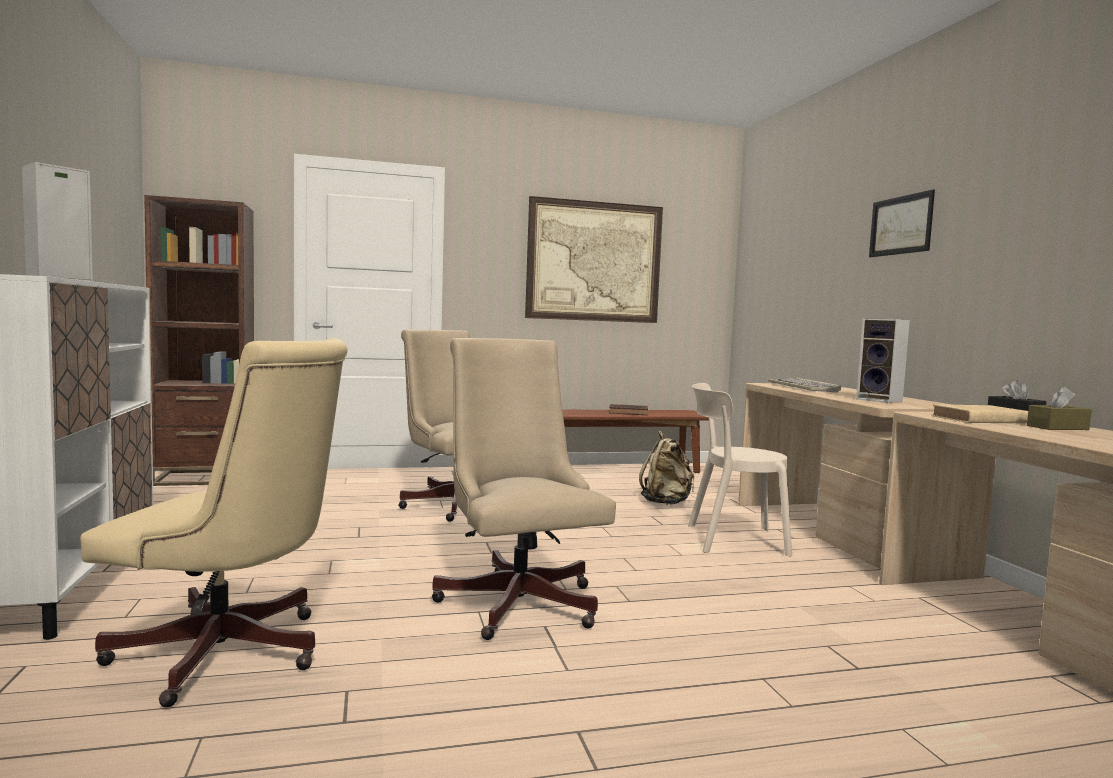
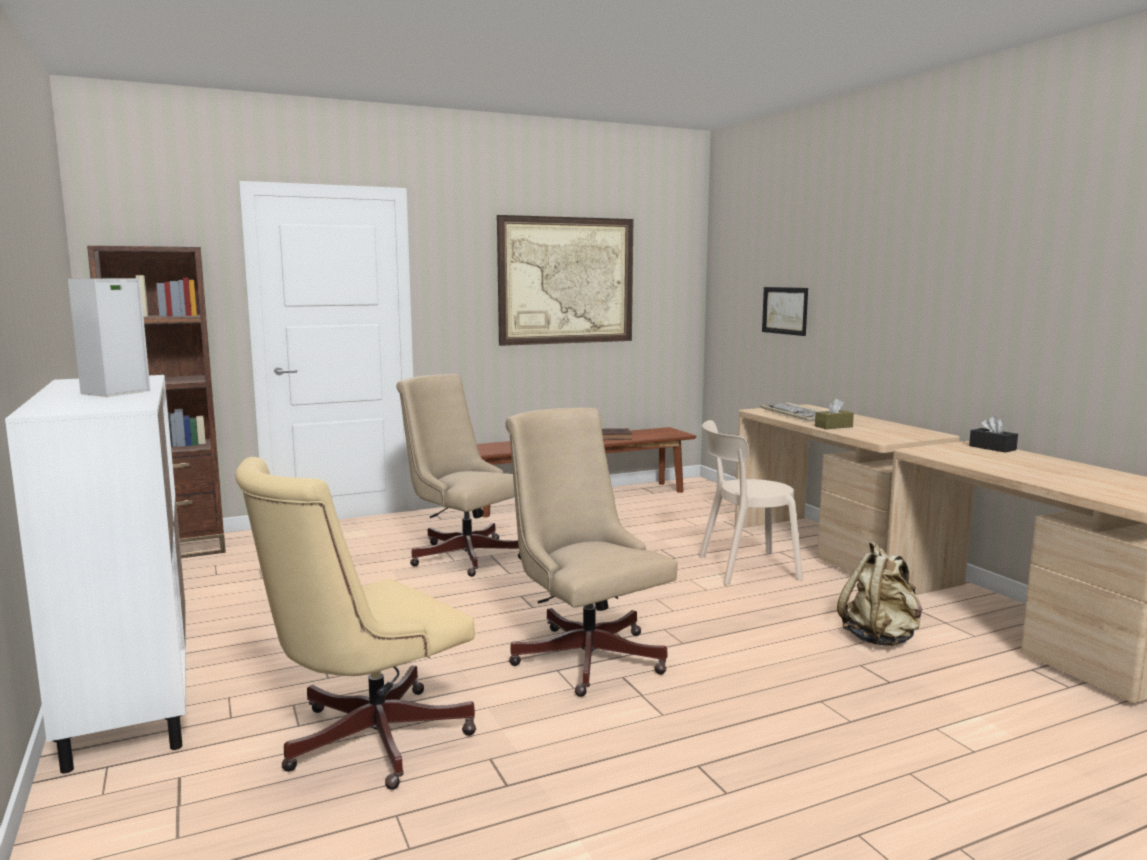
camera: 10 degrees left, 5 degrees up
beige office chair [80,338,348,708] -> beige office chair turned 135 degrees clockwise [235,457,476,790]
beige backpack [639,431,694,505] -> beige backpack moved to [837,541,923,646]
speaker [856,318,910,403] -> none
picture [869,189,935,257] -> picture moved to [762,287,808,336]
beige book [931,405,1028,423] -> none
brown tissue box [1027,387,1092,430] -> brown tissue box moved to [815,399,854,429]

